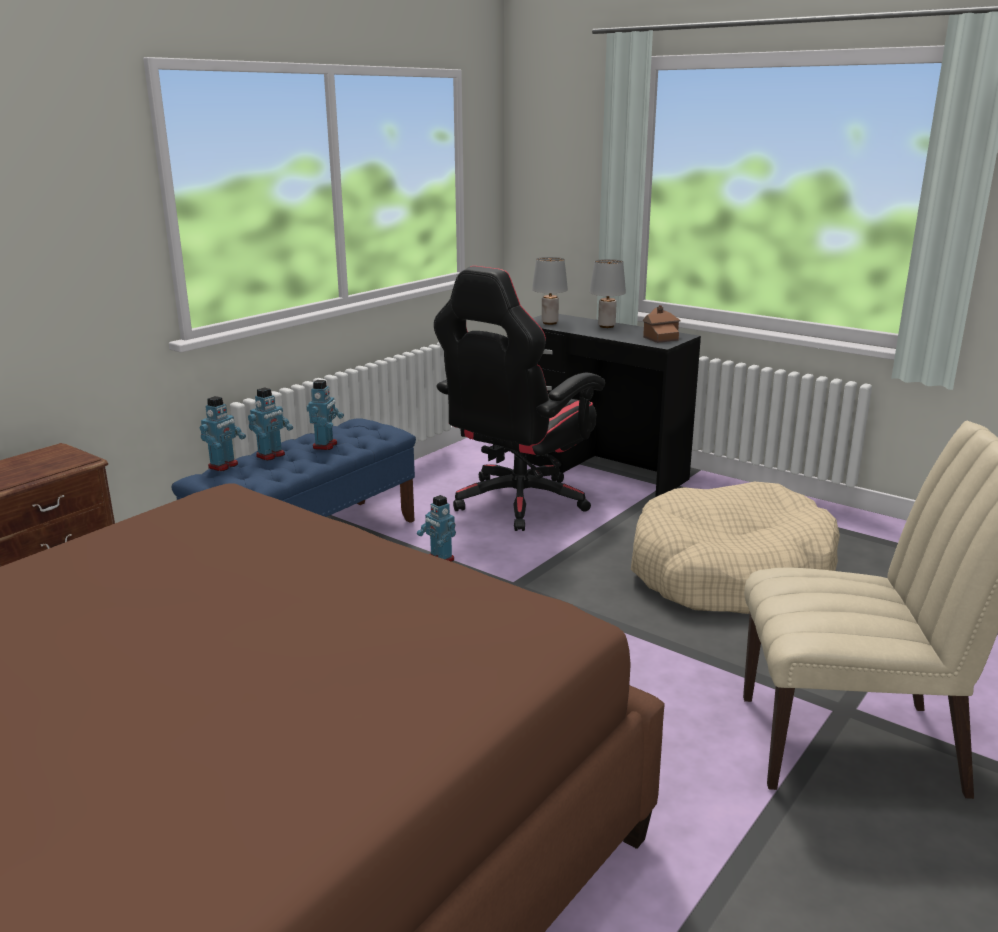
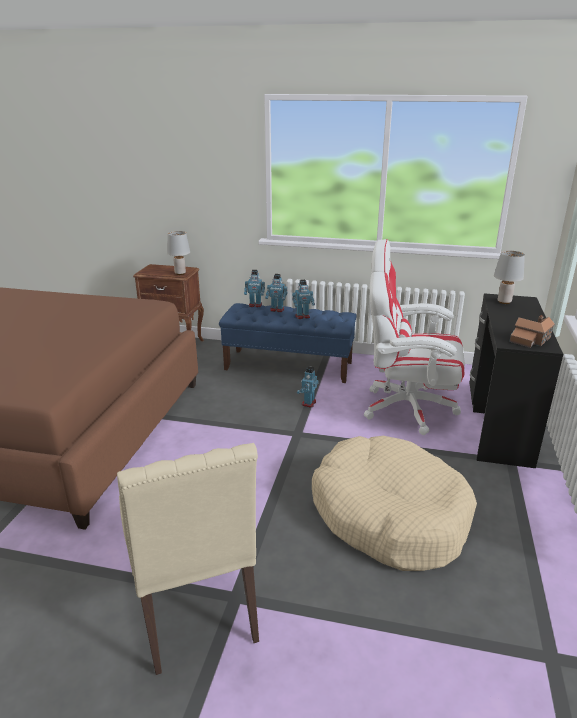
camera: 65 degrees right, 5 degrees up
black office chair [434,266,605,531] -> white office chair [364,239,465,435]
grey table lamp [589,259,626,328] -> grey table lamp moved to [167,231,190,275]

